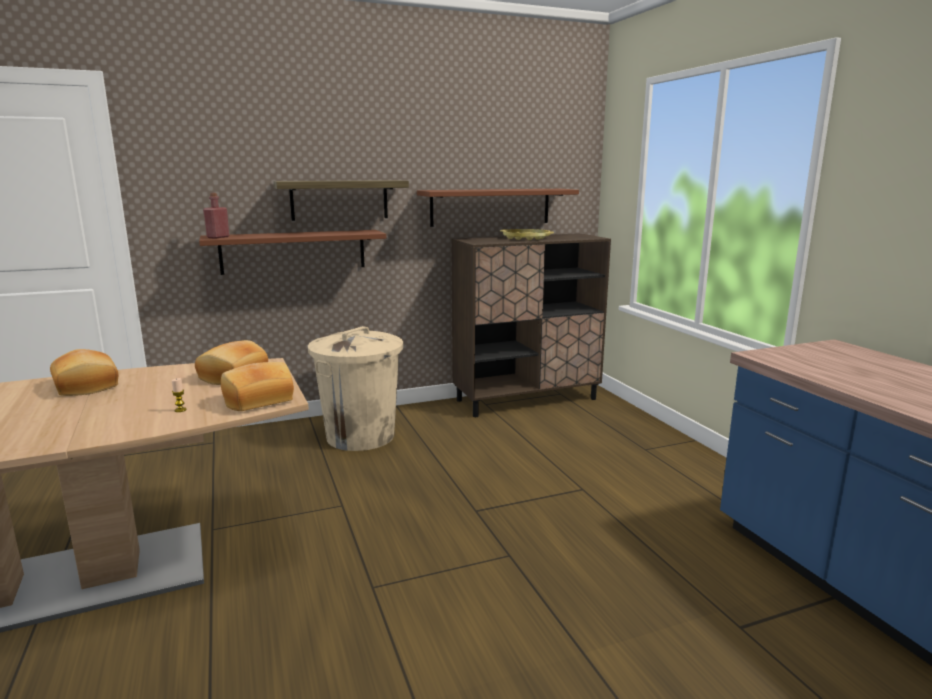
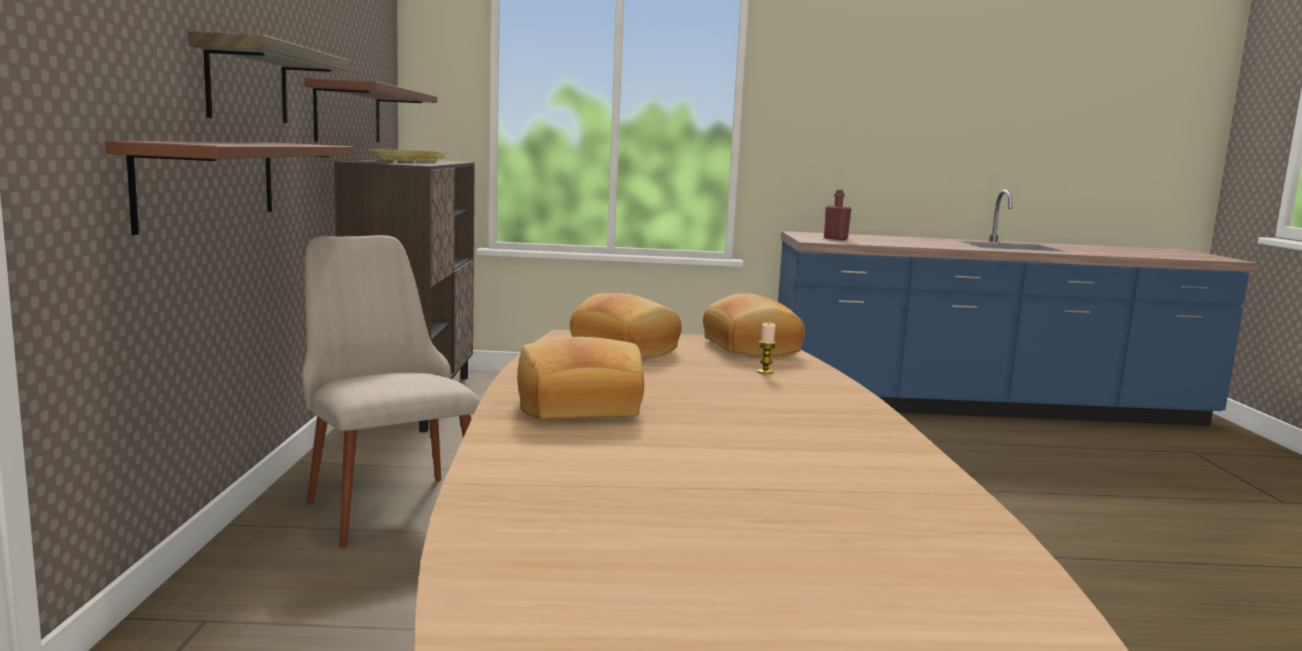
camera: 70 degrees left, 5 degrees down
red bottle [203,193,229,239] -> red bottle moved to [824,190,851,240]
beige trash can [308,326,403,451] -> beige chair [302,235,480,548]

